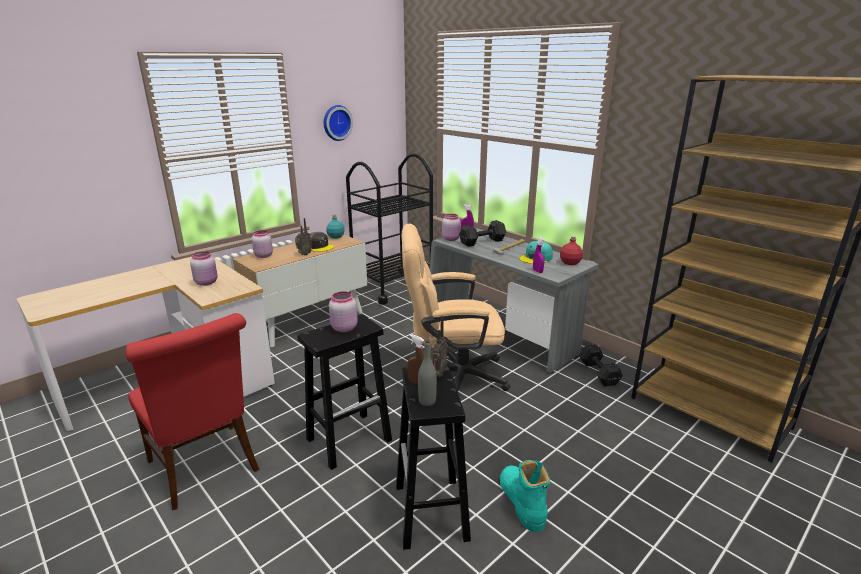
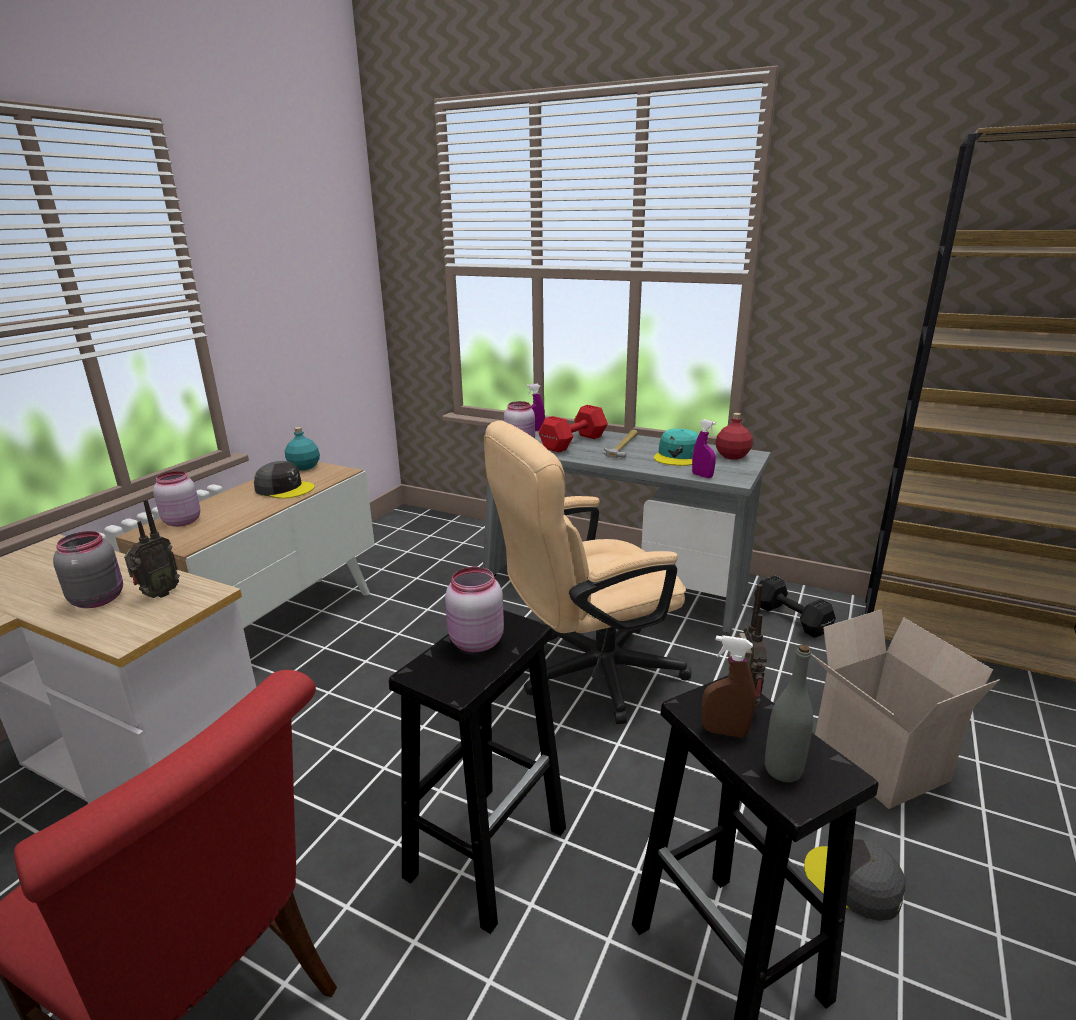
camera: 20 degrees left, 0 degrees up
pink jar [190,251,218,286] -> grey jar [53,531,123,608]
radio [295,218,312,255] -> radio moved to [124,499,180,598]
wall clock [324,105,353,141] -> none
black cart [346,154,433,305] -> none
black dumbbell [459,220,506,247] -> red dumbbell [538,405,608,453]
turquoise boot [500,460,550,532] -> grey cap [804,839,906,921]
none -> cardboard box [811,610,1000,809]

